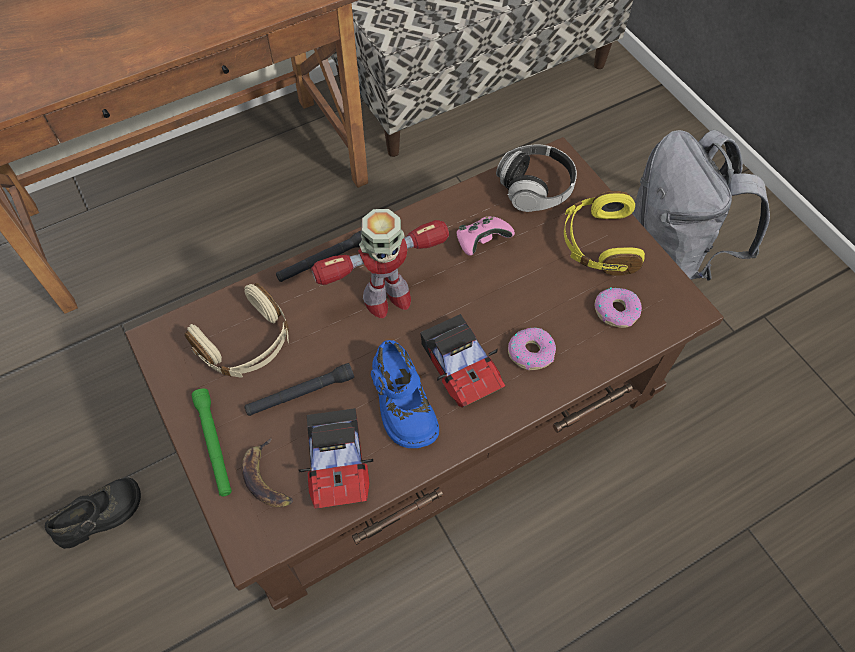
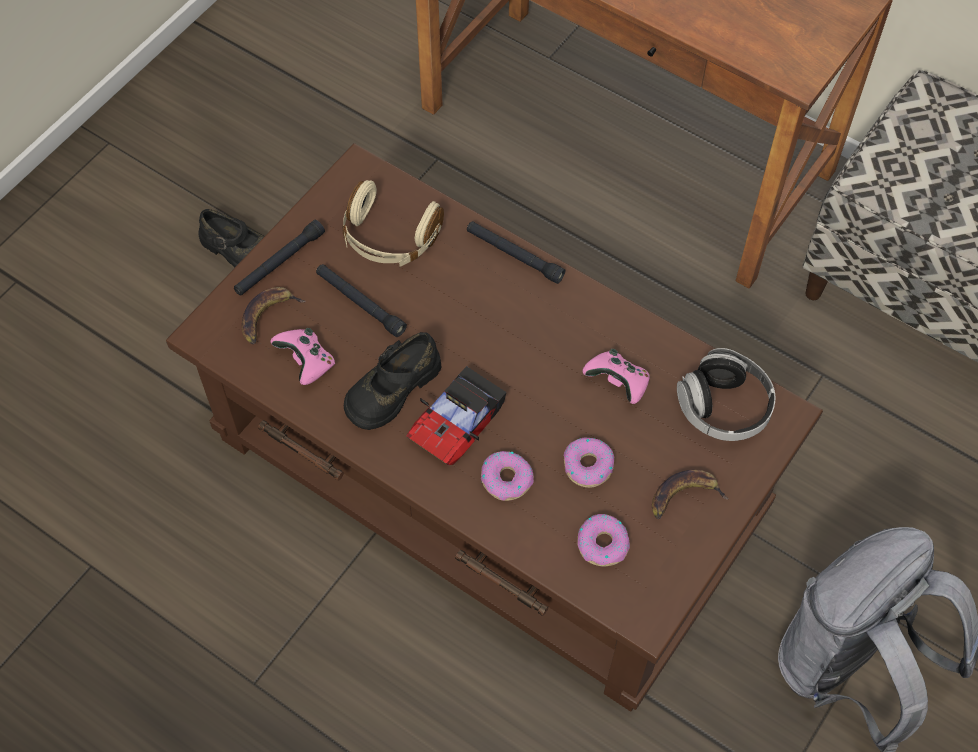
camera: 65 degrees right, 0 degrees up
green flashlight [191,389,232,496] -> black flashlight [234,220,325,295]
toy car [299,408,373,509] -> pink game controller [271,328,335,385]
toy robot [311,209,449,318] -> none
blue shoe [371,340,439,448] -> black shoe [344,332,442,430]
yellow headphones [564,191,645,275] -> banana [652,470,729,519]
none -> donut [564,438,614,488]

